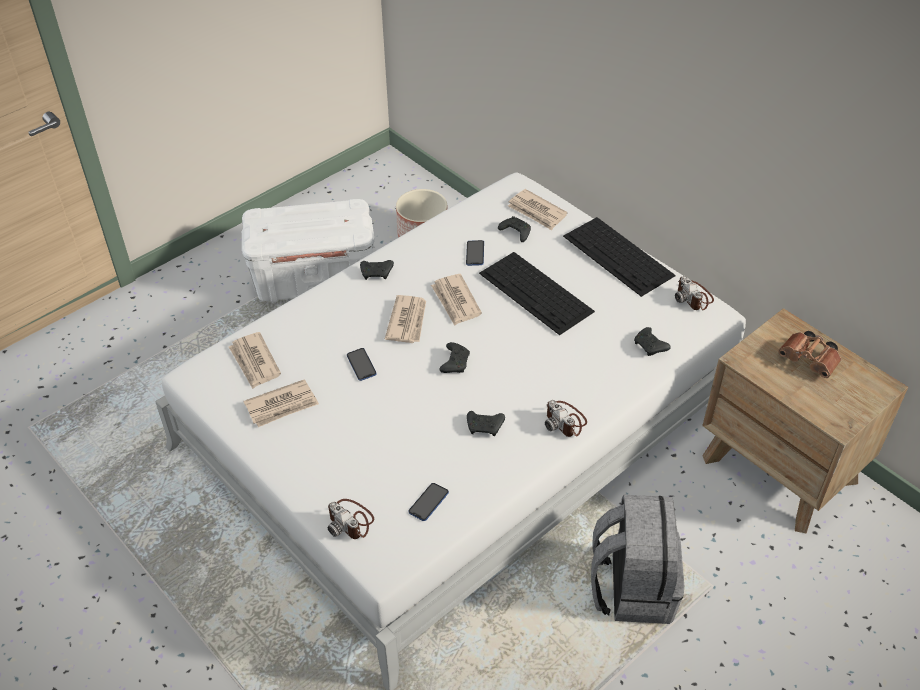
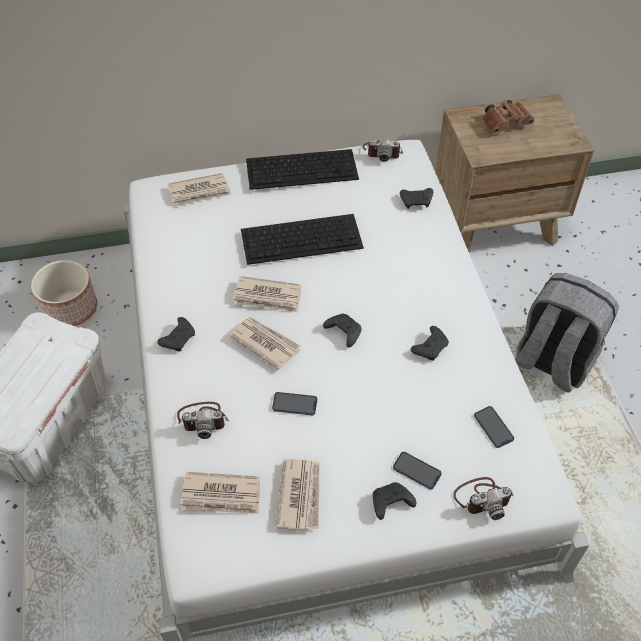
camera: 60 degrees left, 5 degrees up
phone [466,240,484,266] -> phone moved to [393,452,442,490]
black game controller [498,216,531,242] -> black game controller moved to [373,482,416,520]
camera [545,400,587,437] -> camera moved to [177,402,229,439]

